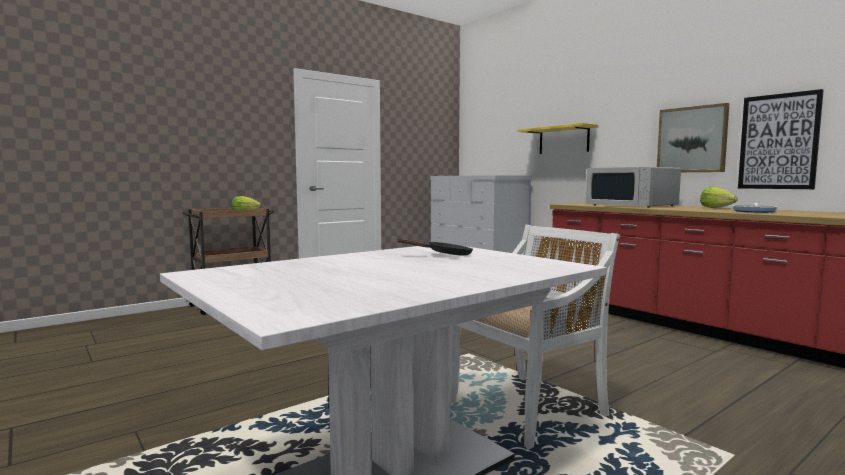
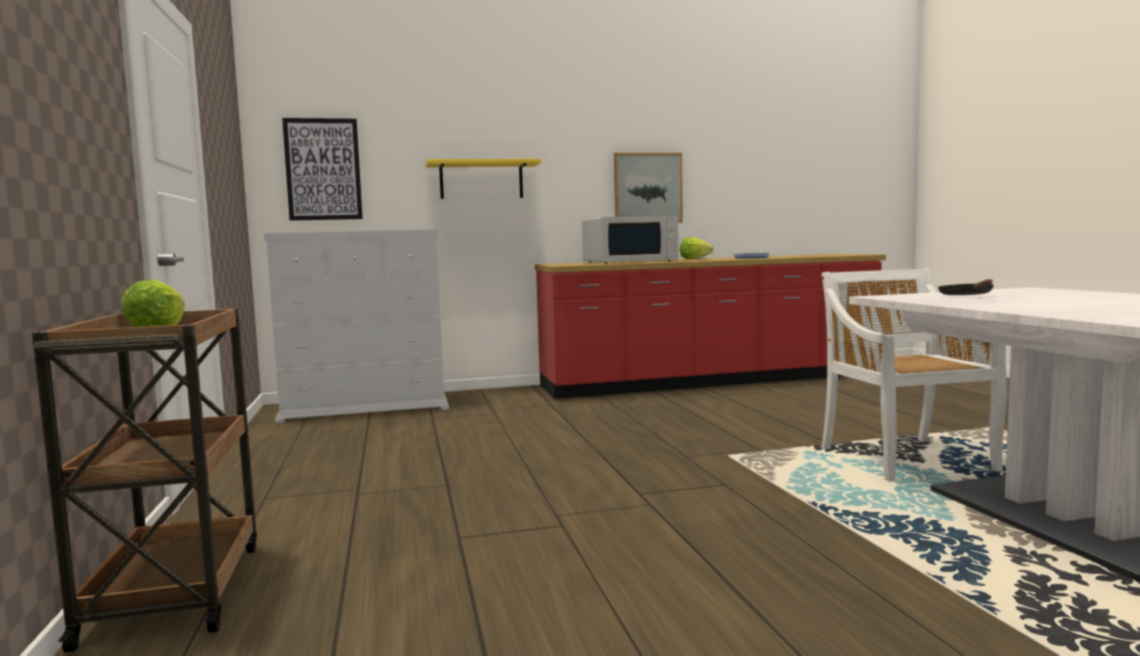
camera: 65 degrees left, 0 degrees up
picture [738,89,824,189] -> picture moved to [282,118,363,221]

